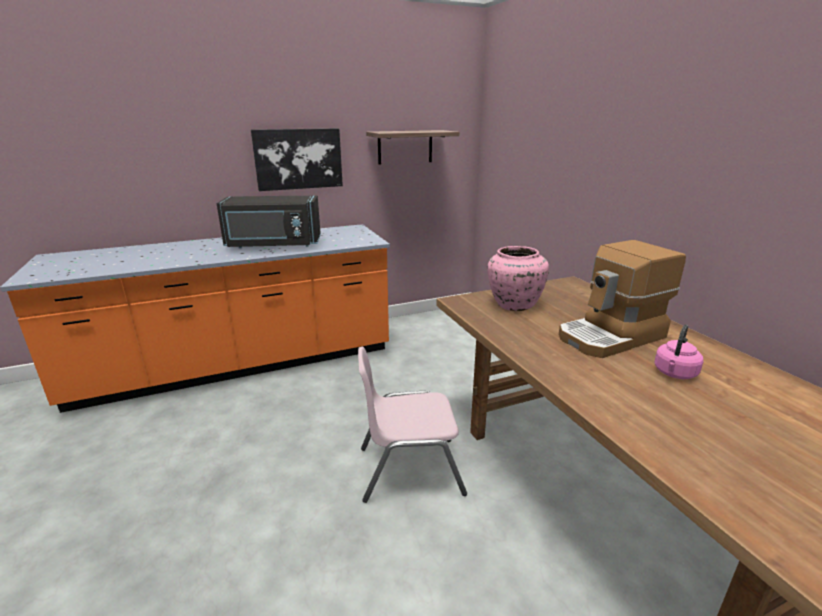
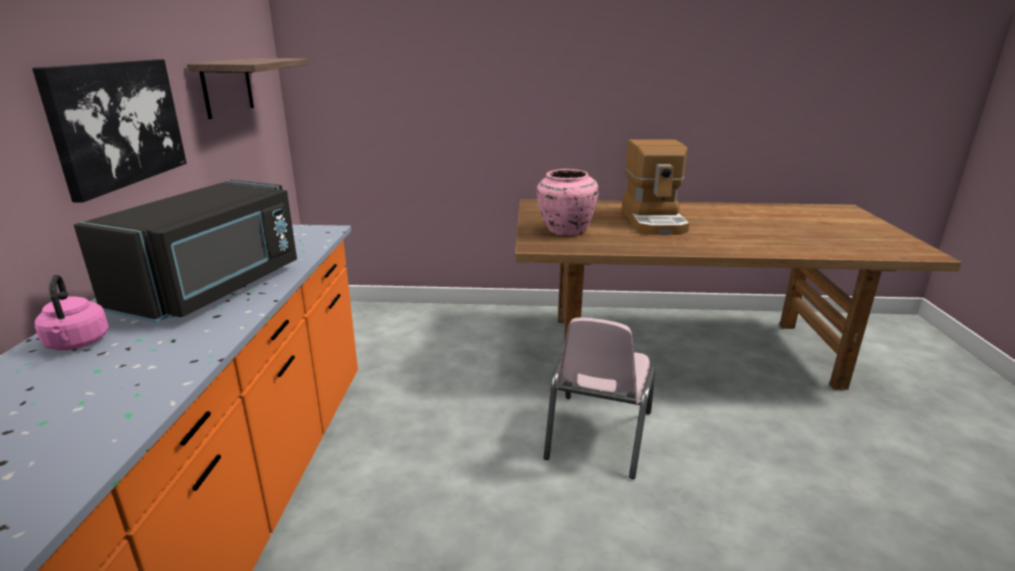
camera: 65 degrees left, 0 degrees up
pink kettle [655,324,703,379] -> pink kettle moved to [35,275,109,350]

